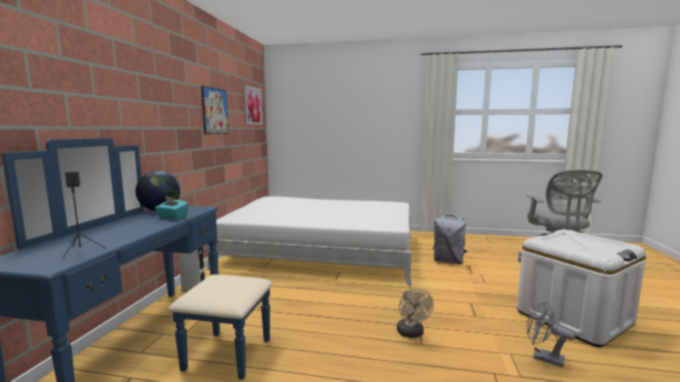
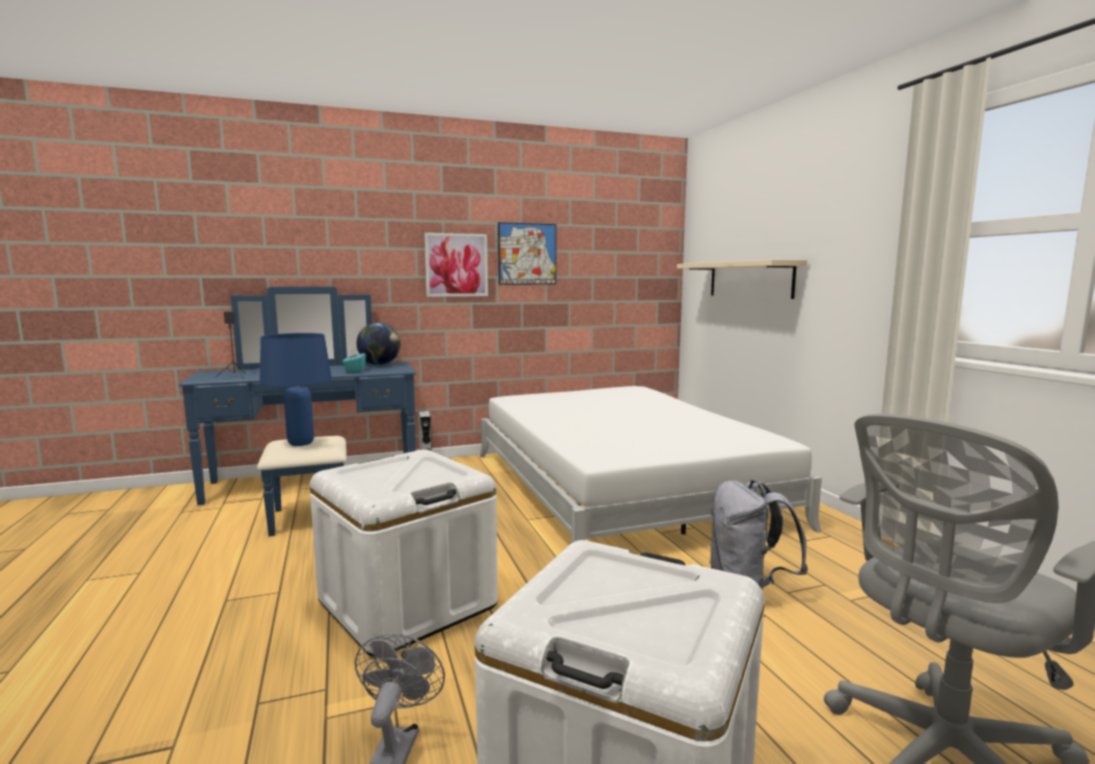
camera: 60 degrees right, 0 degrees up
picture [244,85,262,124] -> picture moved to [424,233,488,297]
beige fan [397,288,434,338] -> white storage box [310,449,498,658]
none -> blue table lamp [260,333,332,446]
none -> beige shelf [677,260,807,299]

